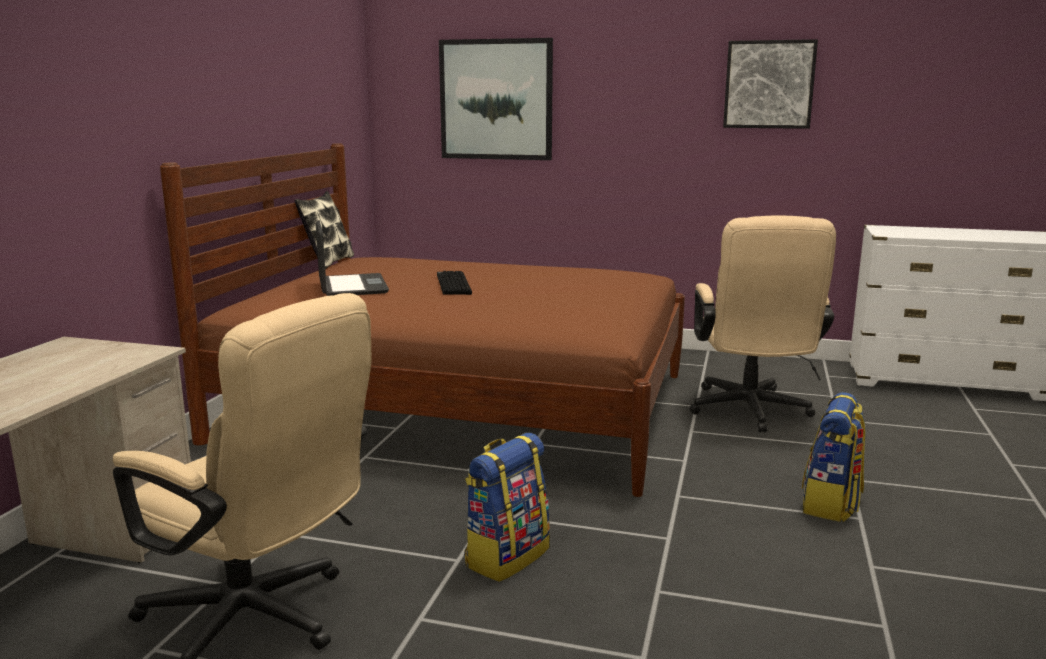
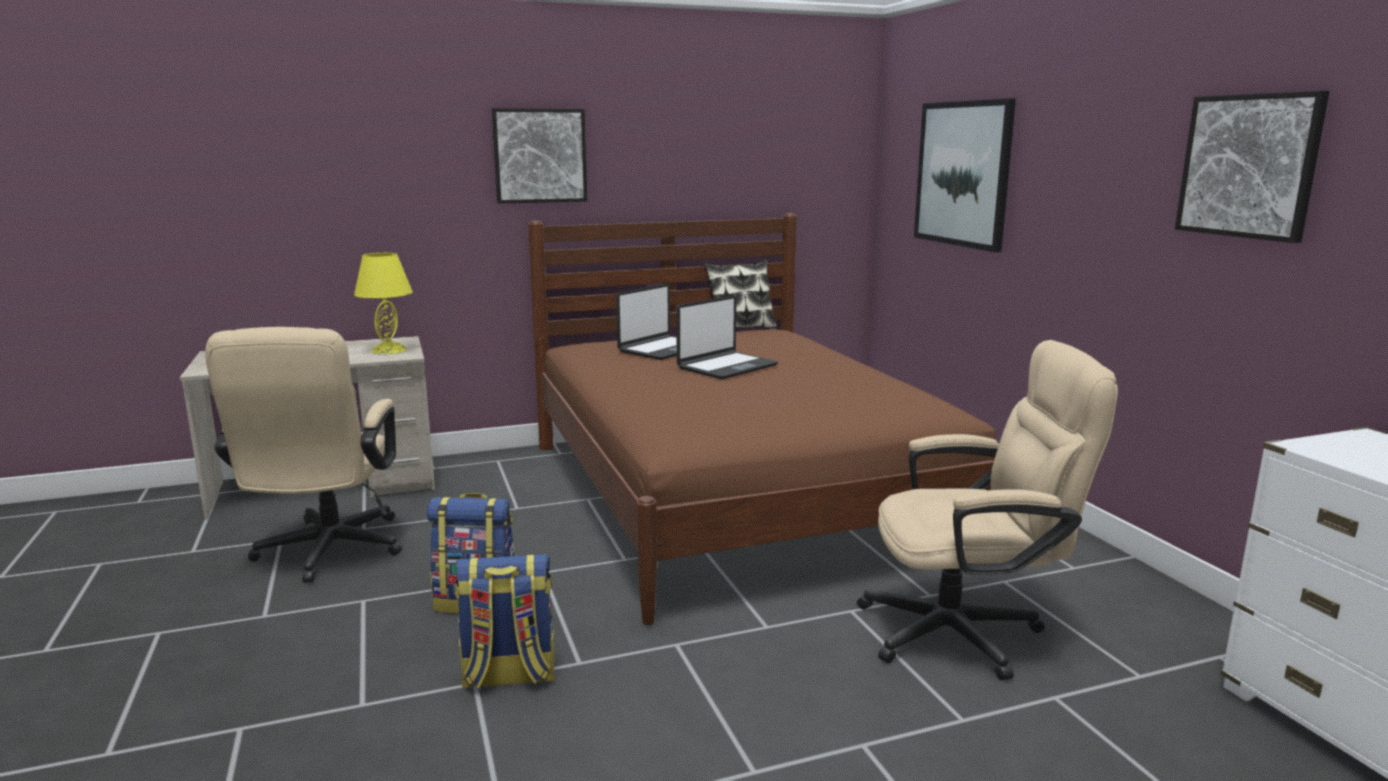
camera: 55 degrees right, 0 degrees up
keyboard [437,271,472,295] -> laptop [676,295,778,379]
beige office chair [689,216,836,432] -> beige office chair turned 150 degrees counterclockwise [857,340,1118,680]
backpack [802,392,866,522] -> backpack moved to [454,554,555,688]
none -> yellow table lamp [354,253,413,354]
none -> picture [492,108,587,204]

